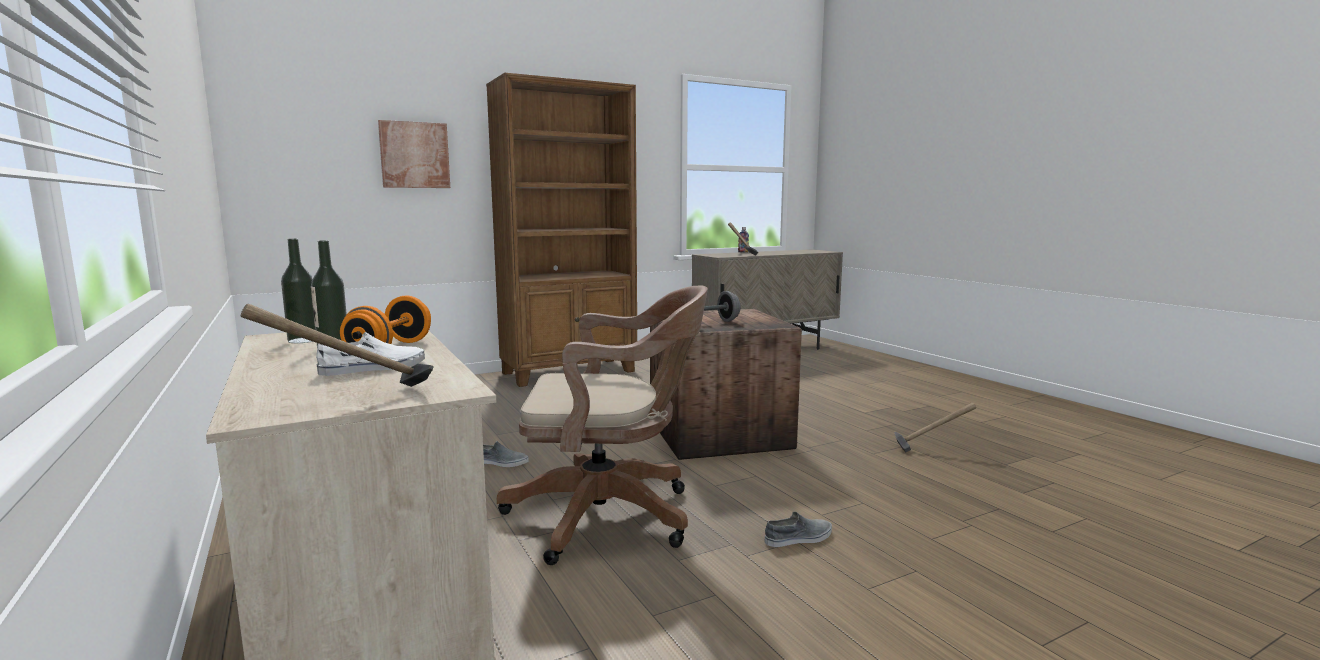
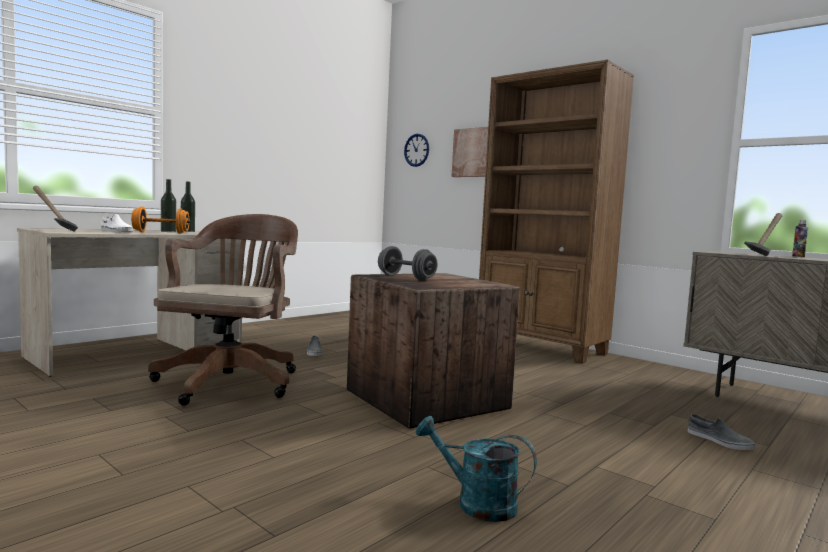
camera: 70 degrees right, 5 degrees down
brown office chair [497,286,708,565] -> brown office chair turned 150 degrees counterclockwise [148,214,298,405]
grey shoe [765,512,832,547] -> grey shoe moved to [688,414,755,450]
hammer [894,403,976,453] -> turquoise watering can [416,416,537,522]
none -> wall clock [404,134,429,167]

